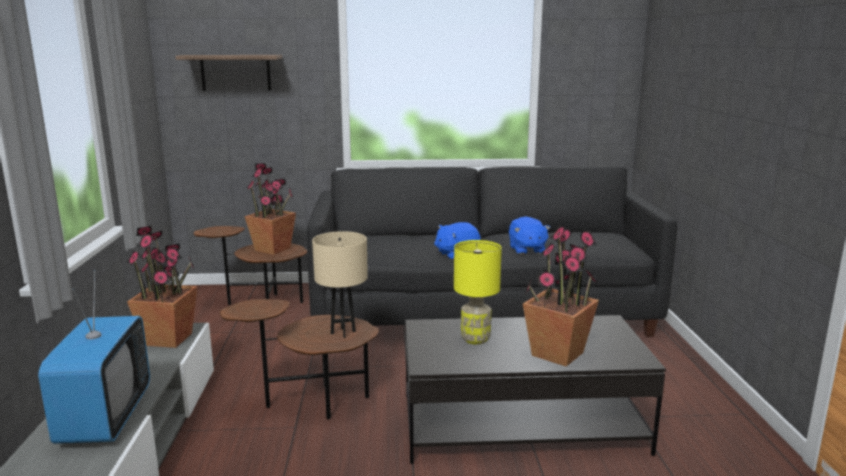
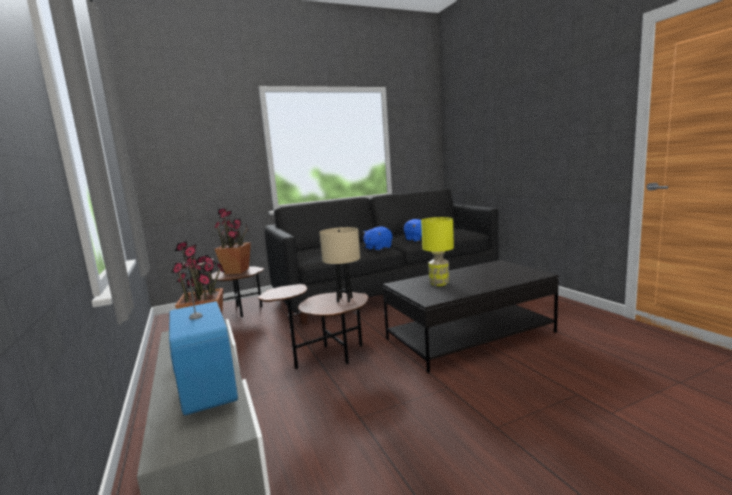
camera: 20 degrees left, 5 degrees down
shelf [175,55,282,91] -> none
potted plant [523,226,599,367] -> none

